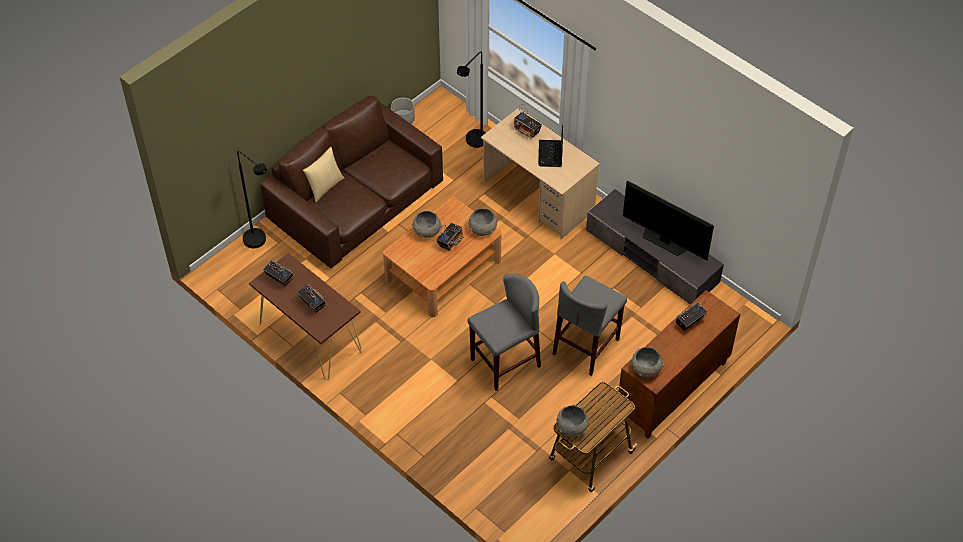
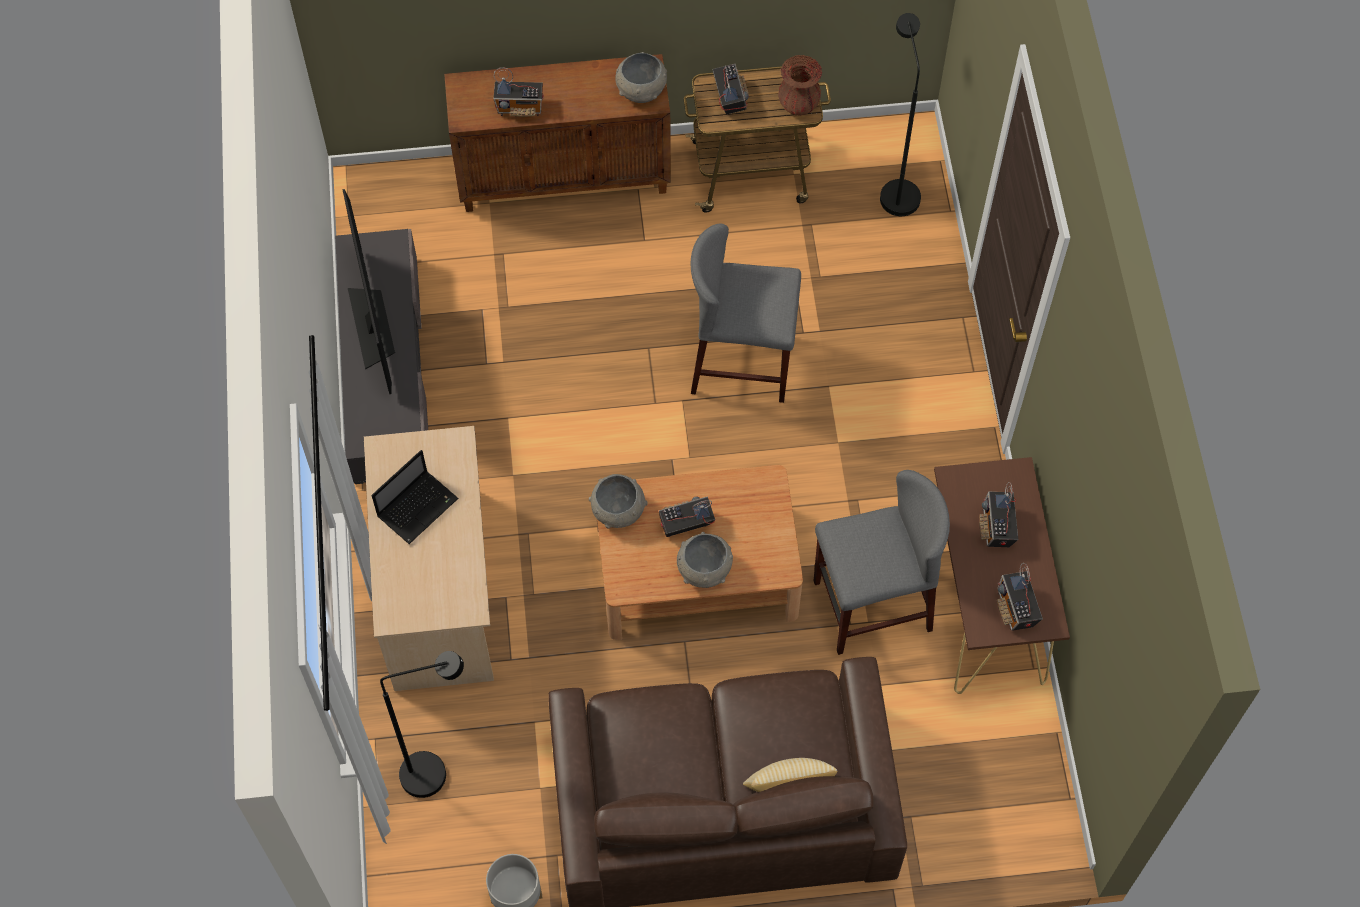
camera: 140 degrees left, 10 degrees up
black floor lamp [237,151,267,248] -> black floor lamp moved to [880,13,921,216]
radio [514,104,542,139] -> radio moved to [712,64,749,114]
grey stool [553,276,627,376] -> grey stool moved to [814,470,950,655]
grey bowl [557,405,588,437] -> brown vase [778,55,822,116]

